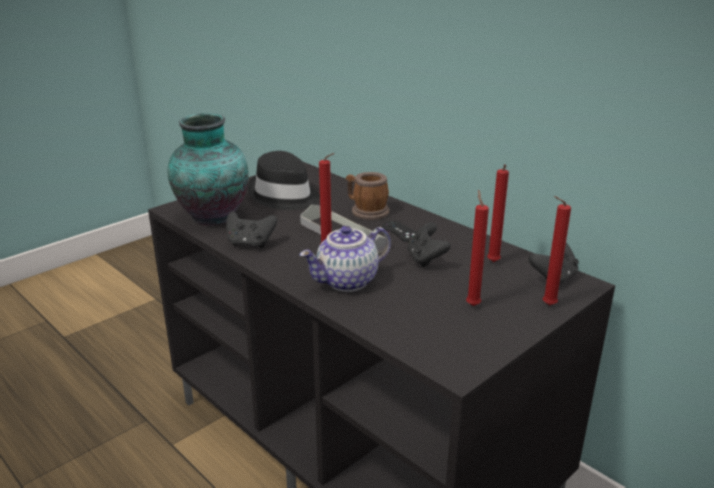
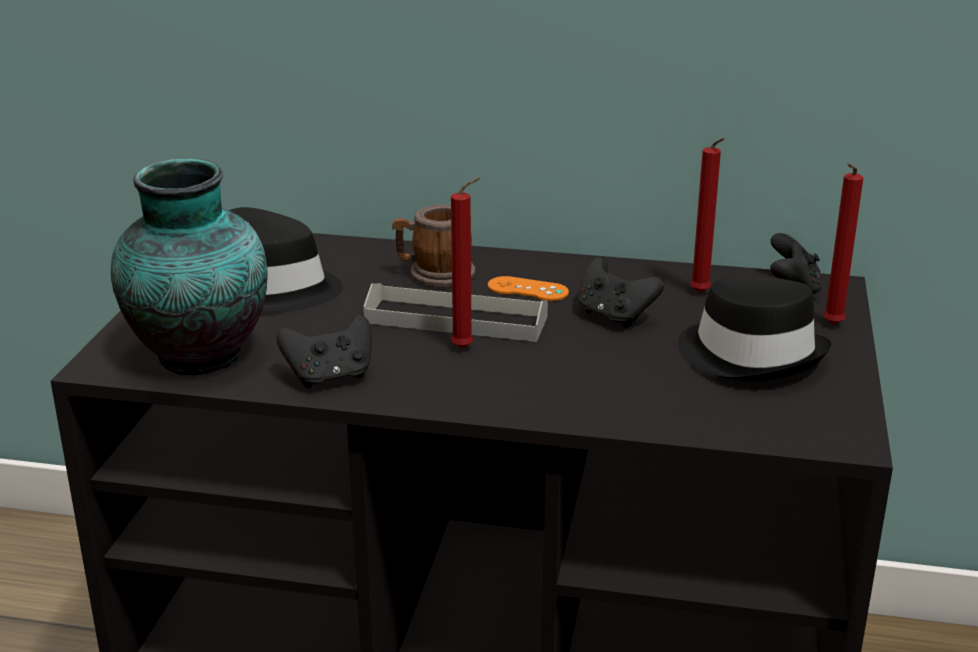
camera: 35 degrees left, 0 degrees up
teapot [300,226,391,292] -> none
black game controller [382,221,416,242] -> orange game controller [488,276,569,301]
red candle [466,190,489,306] -> black hat [678,275,831,381]

